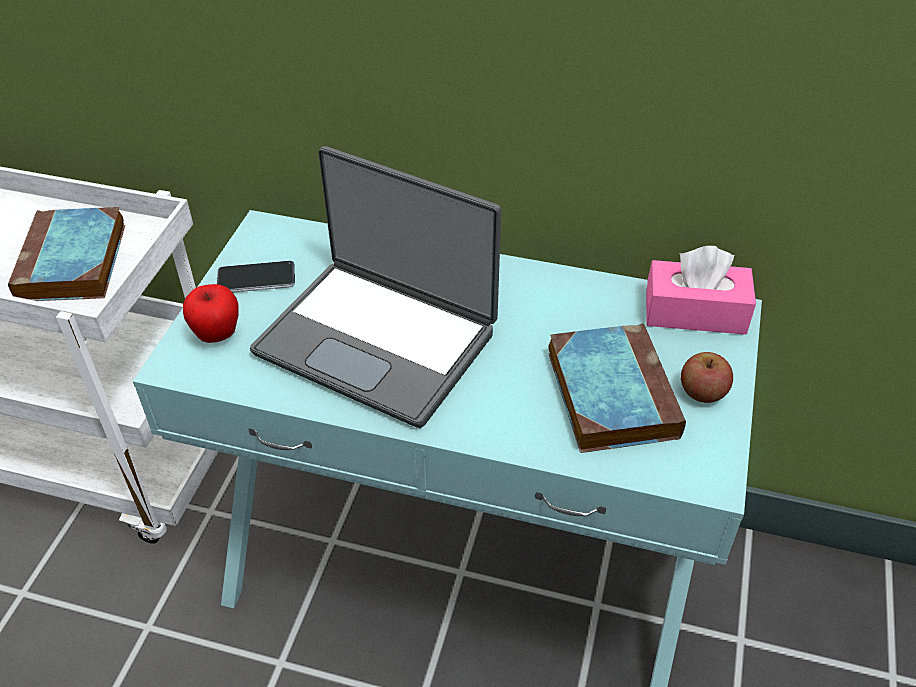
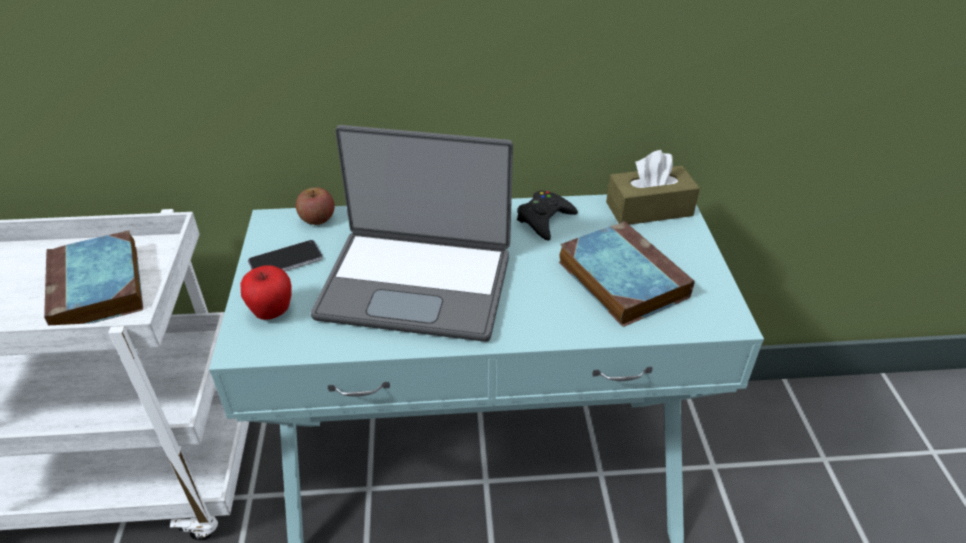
camera: 20 degrees left, 5 degrees down
pink tissue box [646,246,756,335] -> brown tissue box [606,150,700,225]
apple [681,352,733,403] -> apple moved to [296,187,335,225]
none -> black game controller [517,191,578,241]

